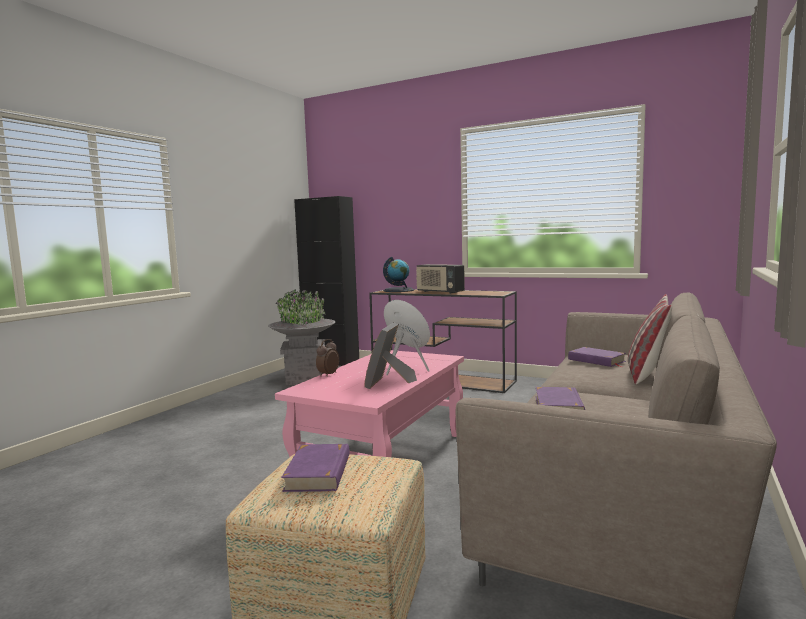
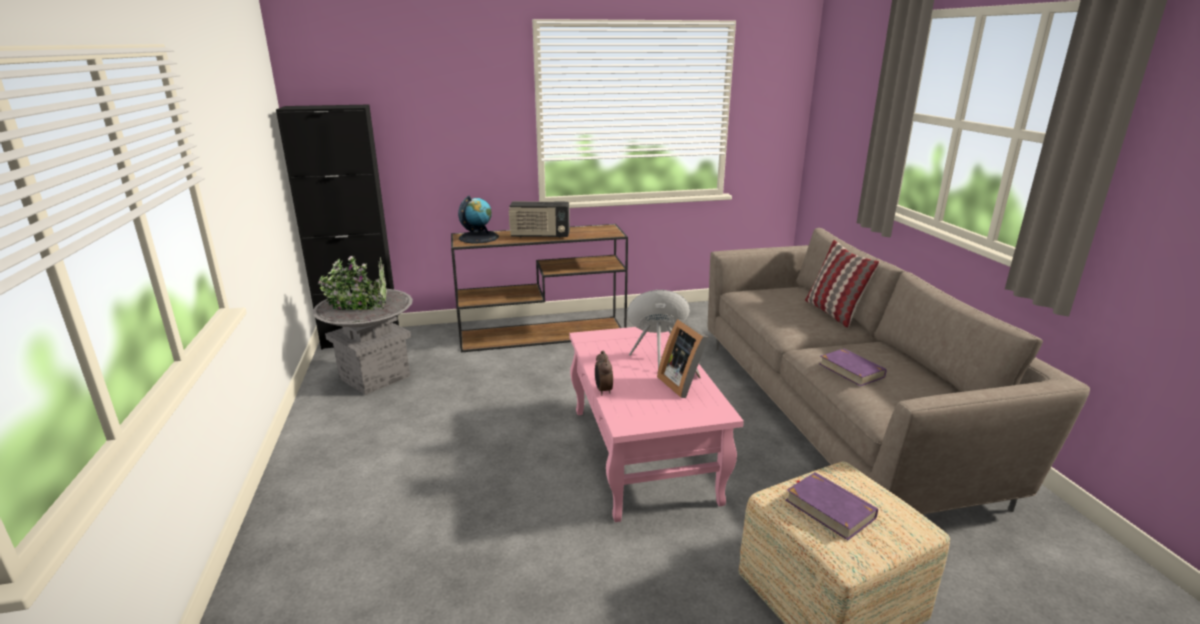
camera: 40 degrees left, 15 degrees up
purple book [568,347,626,367] -> none

